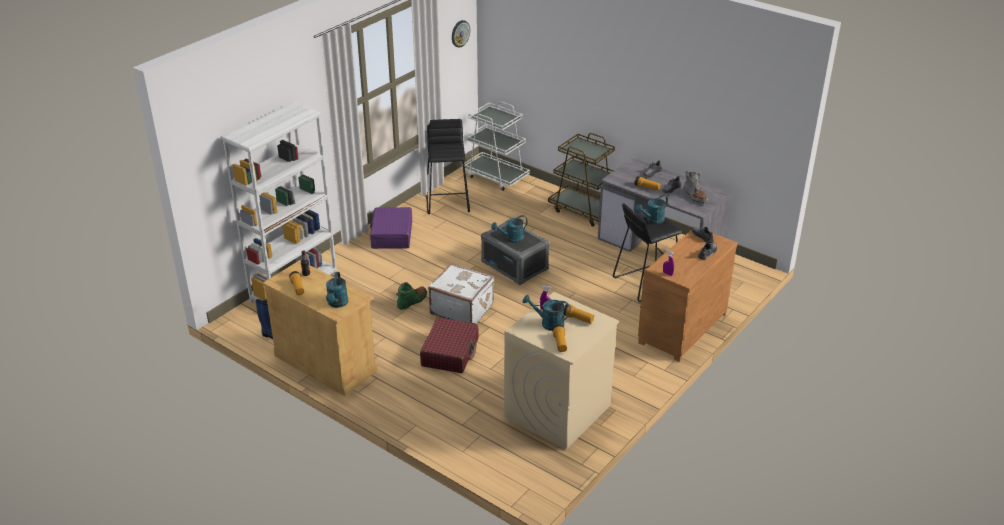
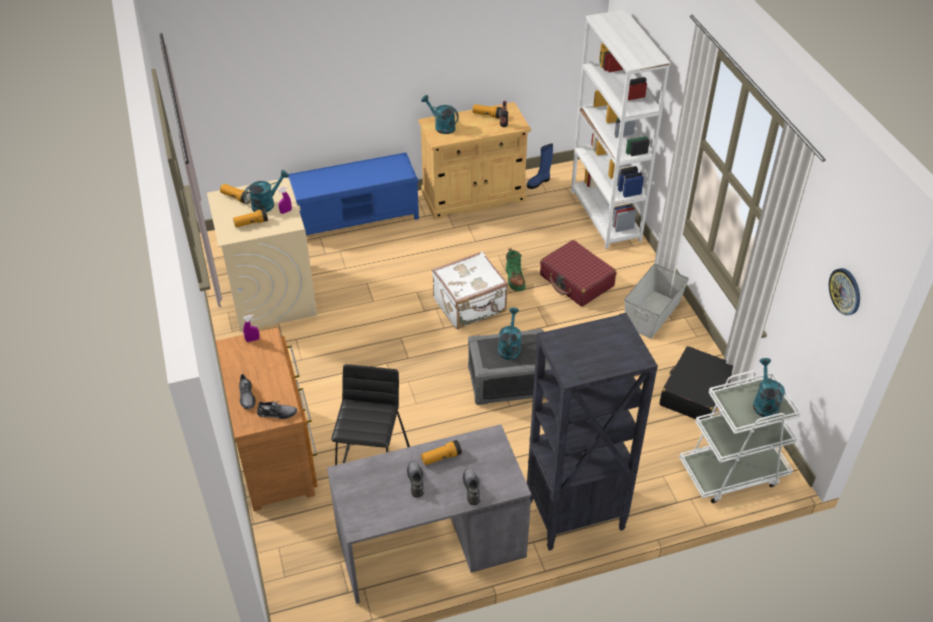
camera: 125 degrees right, 10 degrees up
purple suitcase [370,207,412,249] -> grey storage box [624,264,689,339]
red suitcase [420,317,478,373] -> red suitcase moved to [540,240,616,307]
black stool [426,119,470,214] -> black suitcase [659,346,733,420]
brown cart [548,133,615,227] -> black bookcase [527,313,658,551]
turquoise watering can [635,195,668,224] -> turquoise watering can moved to [753,358,785,418]
grey boot [683,171,709,204] -> none
none -> blue bench [287,152,419,235]

